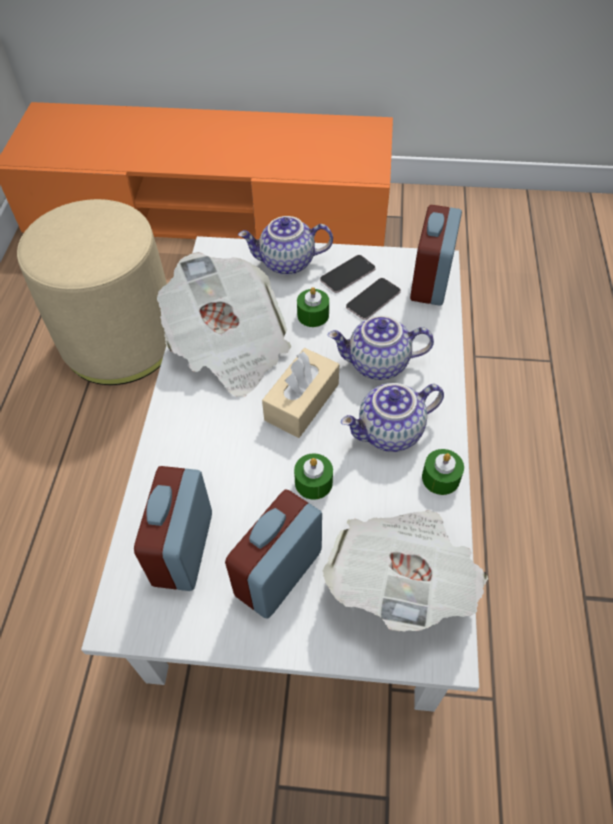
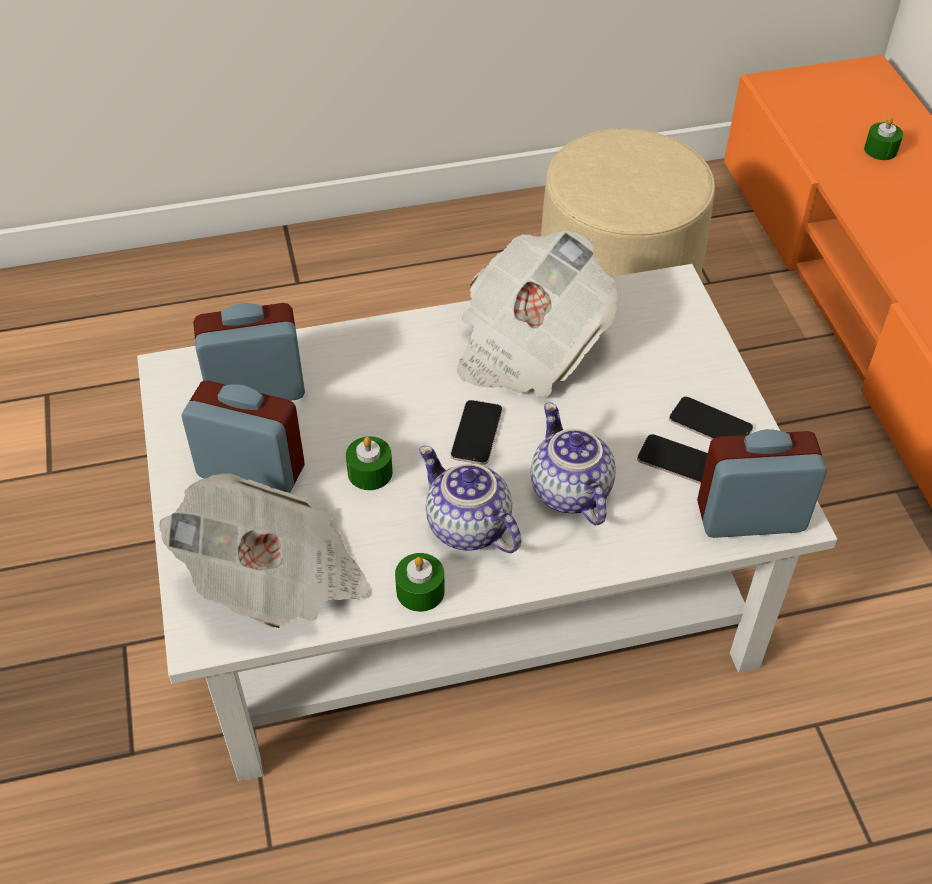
camera: 70 degrees right, 5 degrees down
teapot [238,216,333,275] -> none
beige tissue box [262,348,339,438] -> phone [450,400,503,465]
green candle [297,287,329,327] -> green candle moved to [864,117,903,160]

